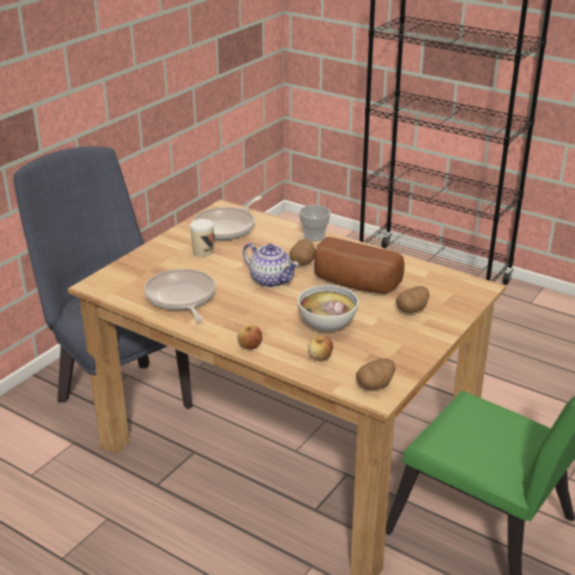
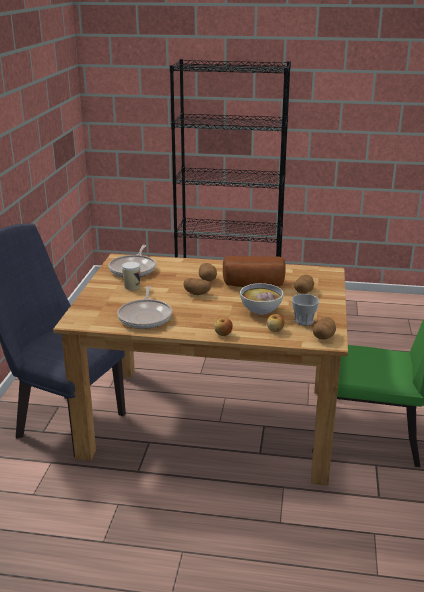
camera: 25 degrees left, 5 degrees down
frying pan [144,269,215,322] -> frying pan turned 135 degrees counterclockwise [117,286,172,329]
teapot [243,243,299,287] -> potato [184,278,211,295]
cup [299,205,330,241] -> cup moved to [292,294,319,326]

